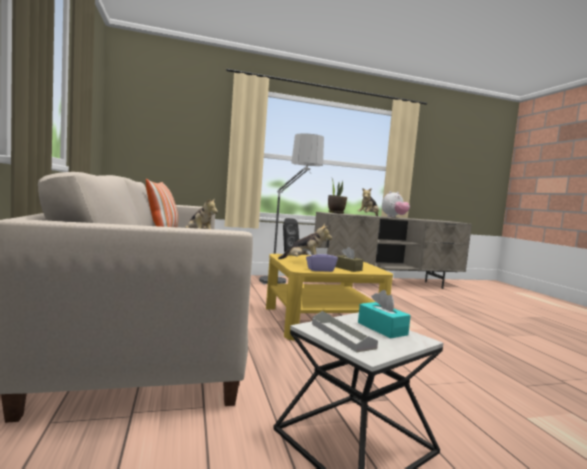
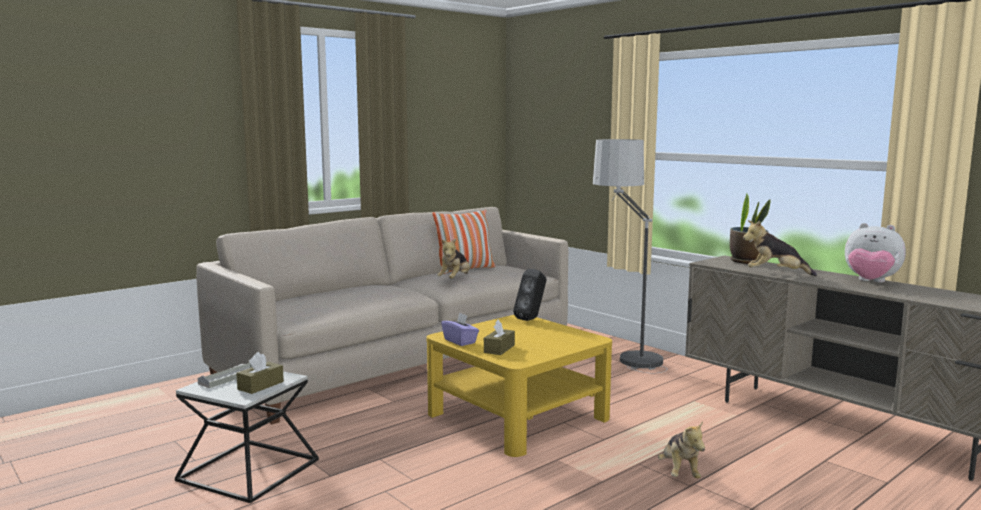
camera: 65 degrees right, 5 degrees up
plush toy [278,224,332,259] -> plush toy moved to [658,421,705,478]
turquoise tissue box [358,290,411,338] -> brown tissue box [236,352,284,394]

